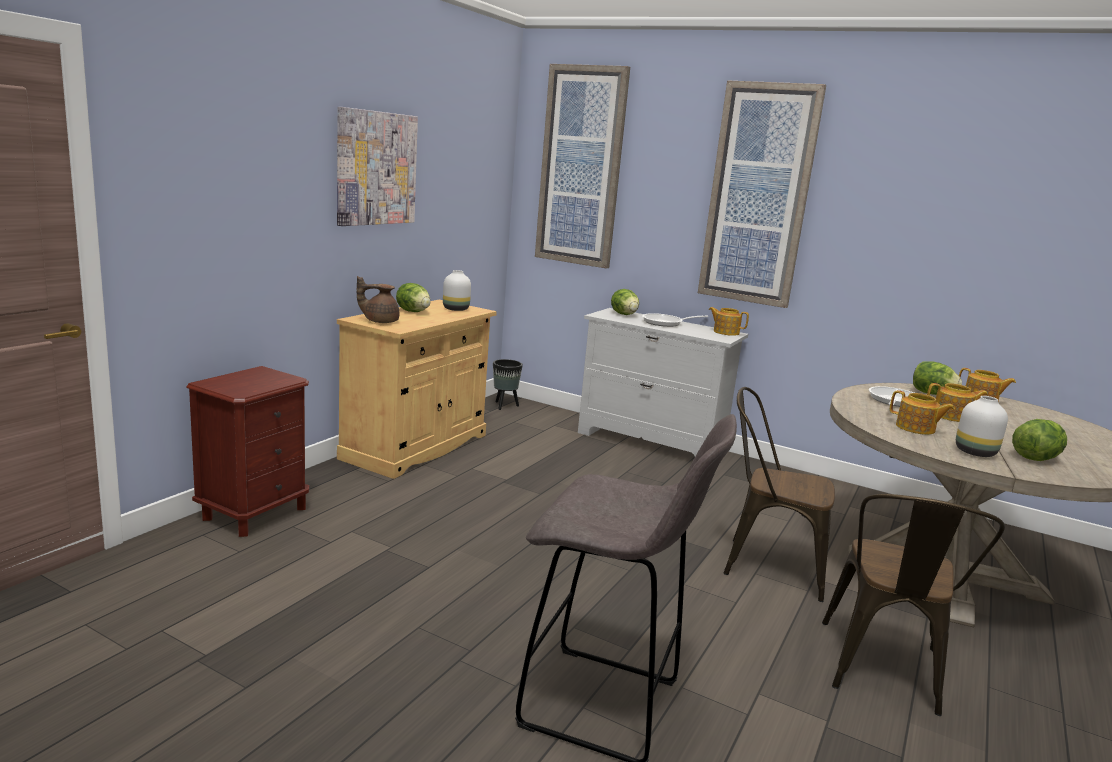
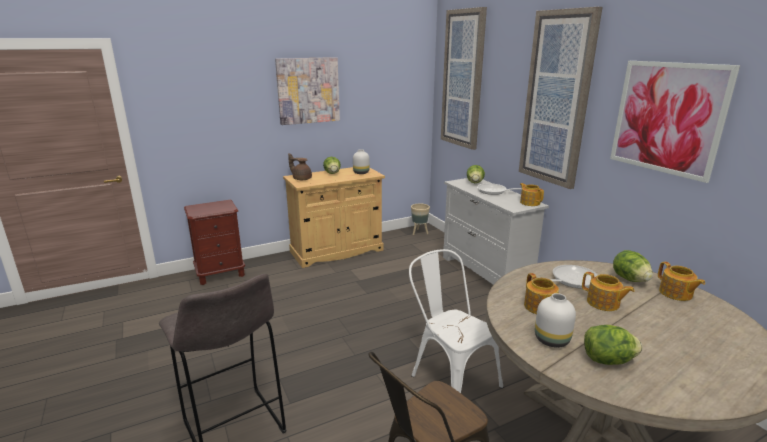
camera: 35 degrees right, 5 degrees up
black planter [493,359,523,410] -> beige planter [411,204,430,235]
brown chair [724,387,835,602] -> white chair [409,249,503,393]
none -> picture [610,61,740,183]

